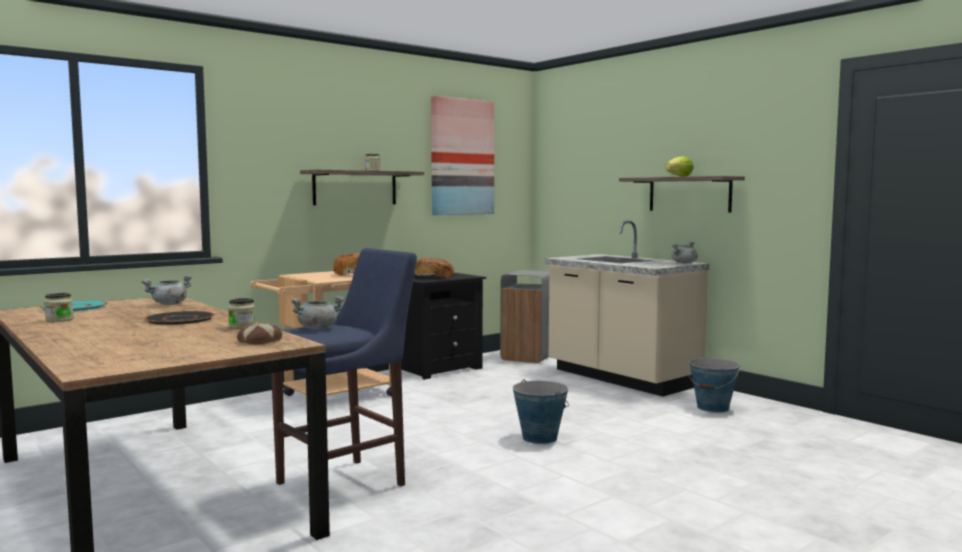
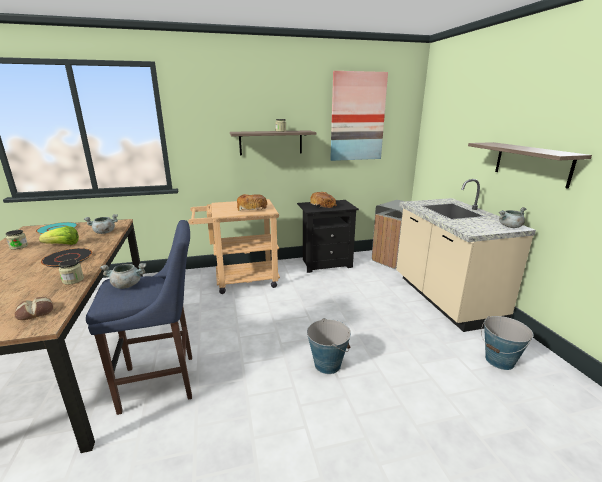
camera: 25 degrees right, 15 degrees up
lettuce [665,156,694,177] -> lettuce moved to [39,226,79,245]

